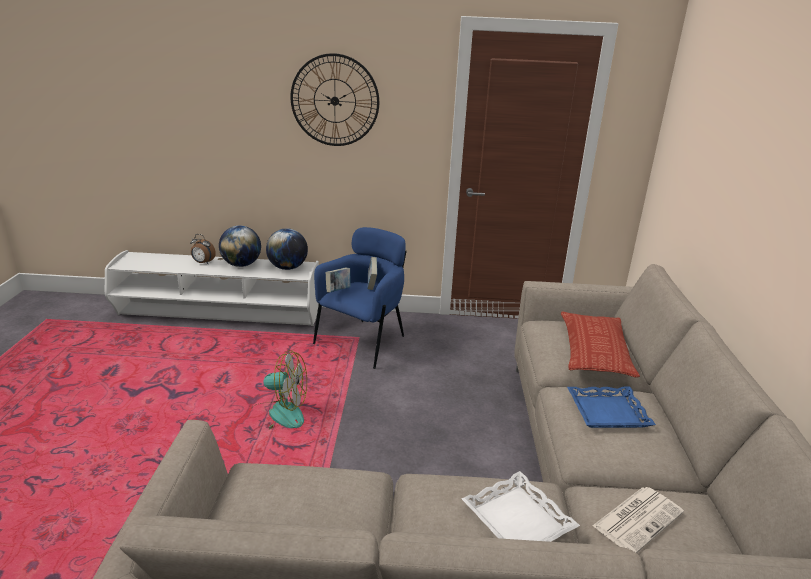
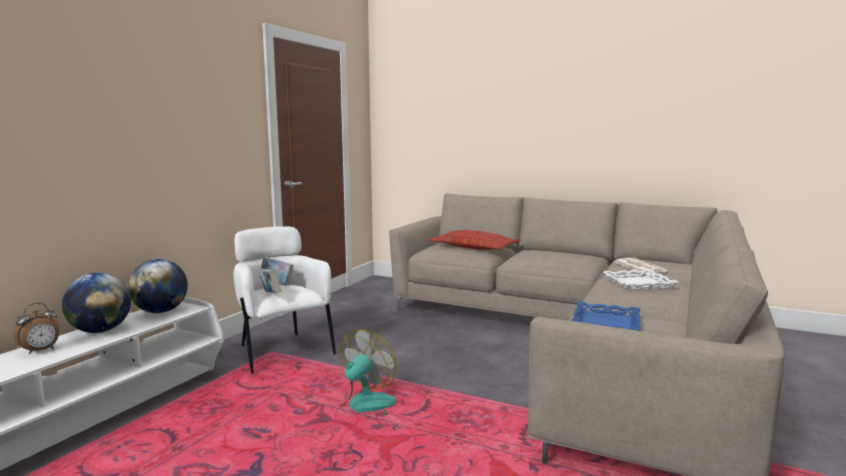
camera: 65 degrees left, 15 degrees down
wall clock [291,53,379,146] -> none
blue armchair [313,227,407,369] -> white armchair [233,226,336,374]
blue tray [567,387,656,428] -> blue tray moved to [571,301,641,331]

